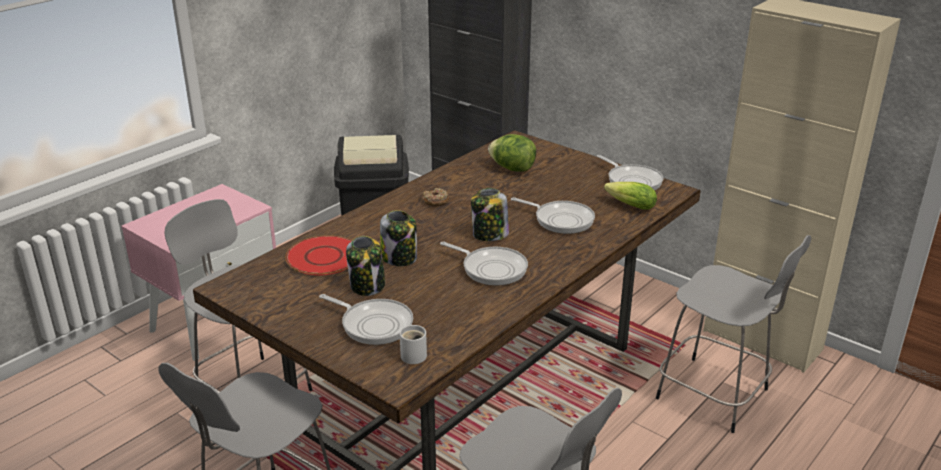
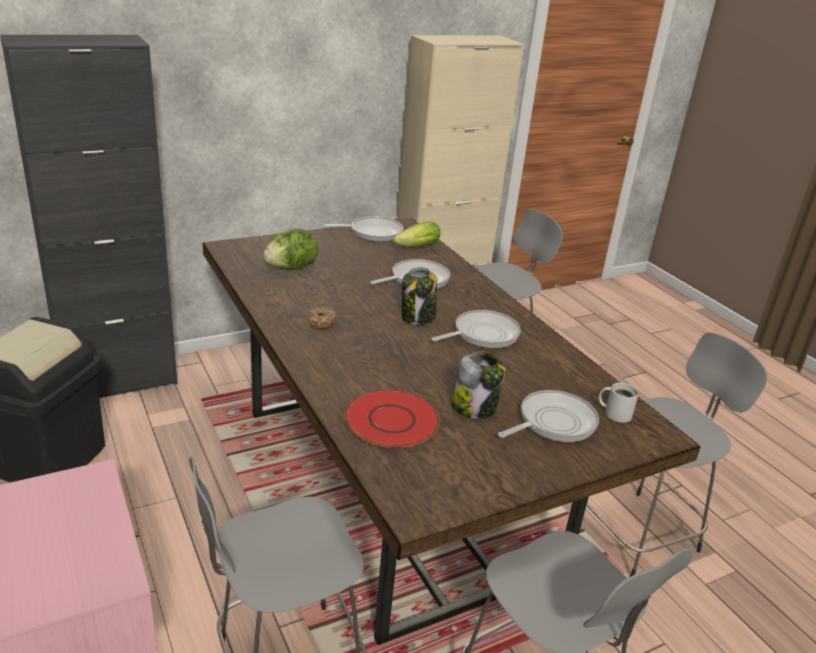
camera: 70 degrees left, 0 degrees up
jar [380,210,417,266] -> none

